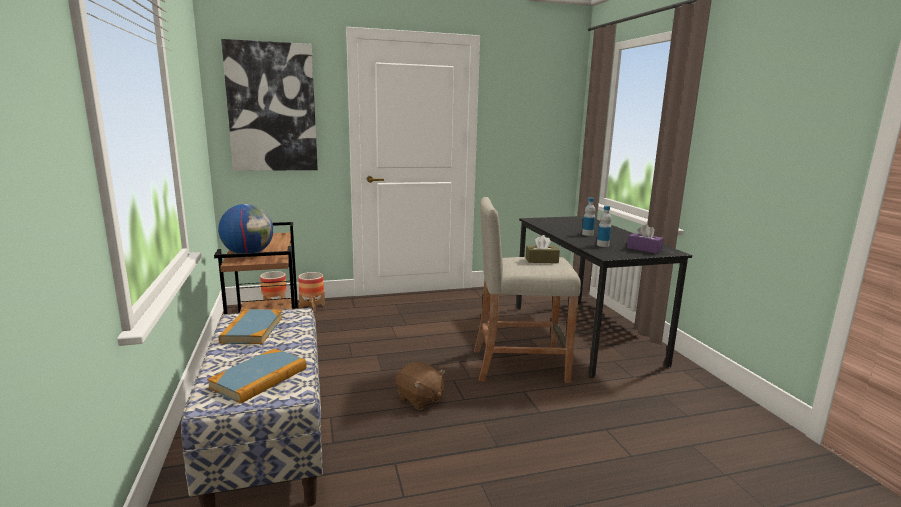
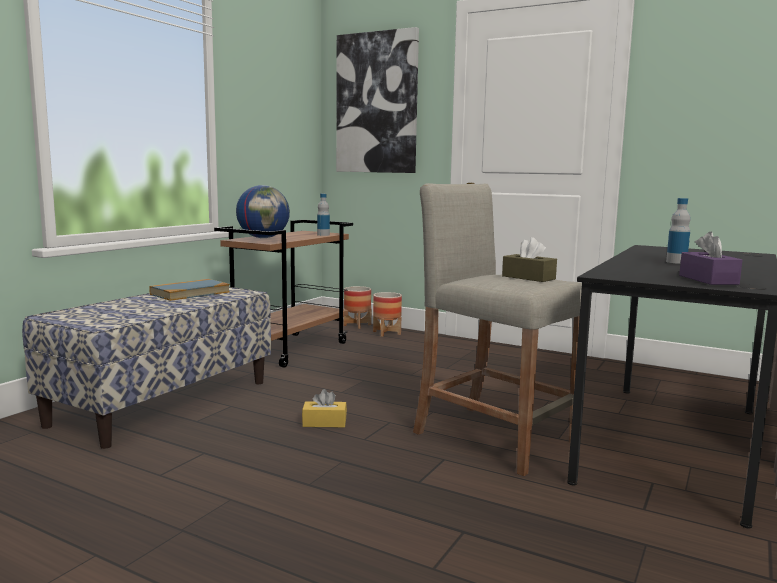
camera: 45 degrees right, 5 degrees down
book [207,349,307,404] -> none
brown plush toy [396,362,445,410] -> yellow tissue box [302,389,347,427]
bottle [597,206,611,247] -> bottle moved to [317,194,330,236]

